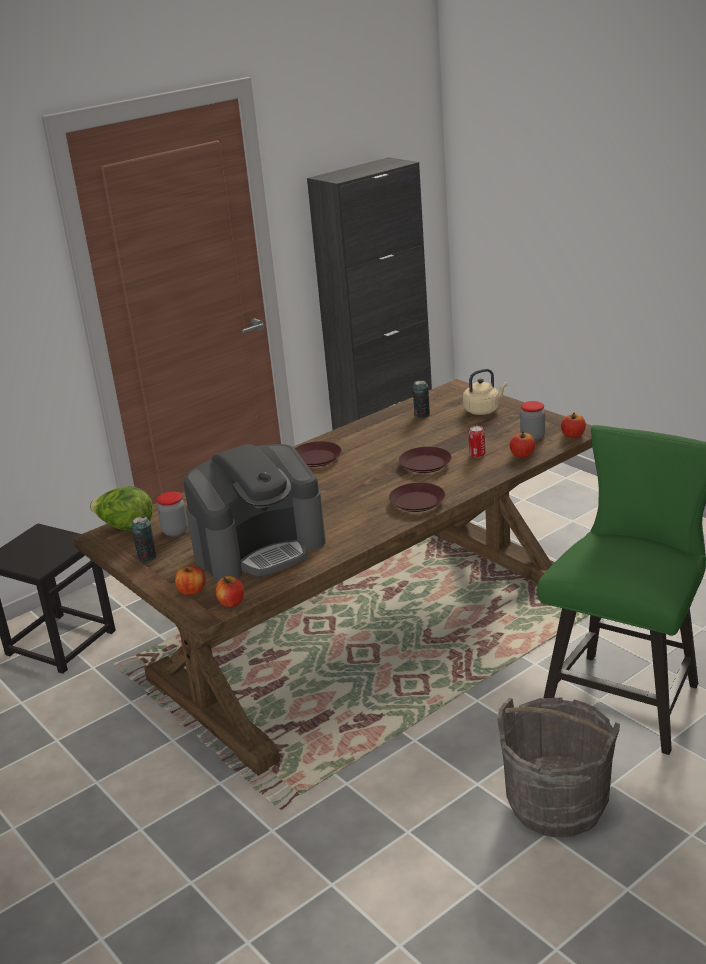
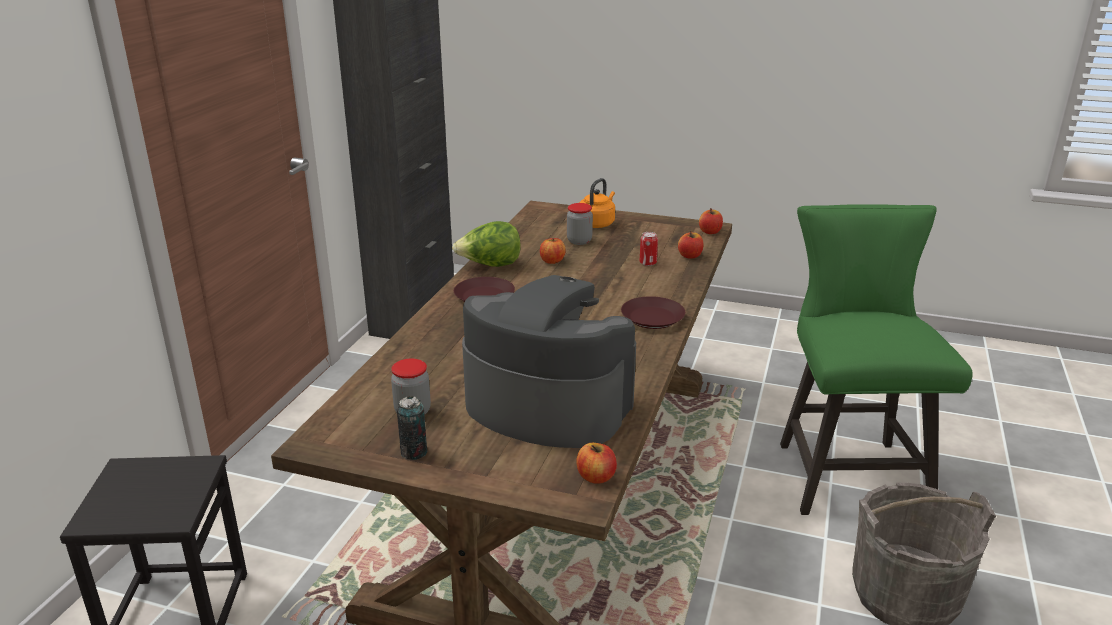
camera: 35 degrees left, 0 degrees up
lettuce [90,486,153,531] -> lettuce moved to [452,221,521,267]
apple [175,566,205,595] -> apple moved to [540,238,566,264]
coffee machine [184,444,326,582] -> coffee machine turned 90 degrees counterclockwise [462,275,636,448]
brown plate [399,447,452,473] -> none
can [413,380,430,418] -> none
beige kettle [463,369,508,415] -> orange kettle [579,178,615,228]
jar [520,401,545,441] -> jar moved to [567,203,593,245]

